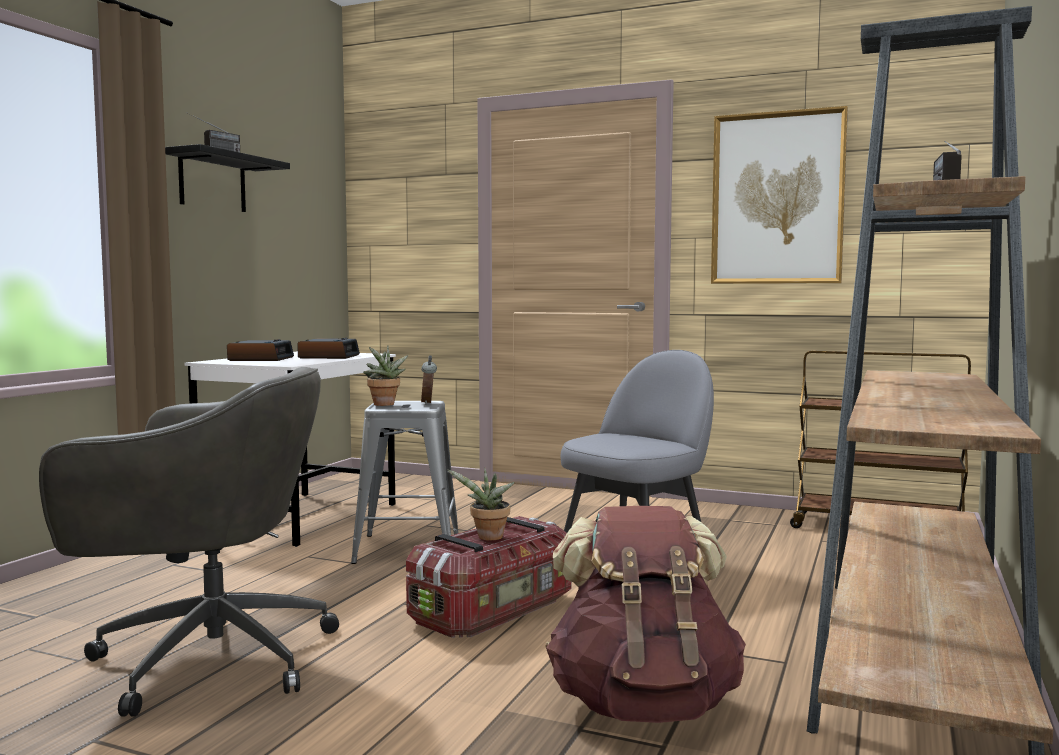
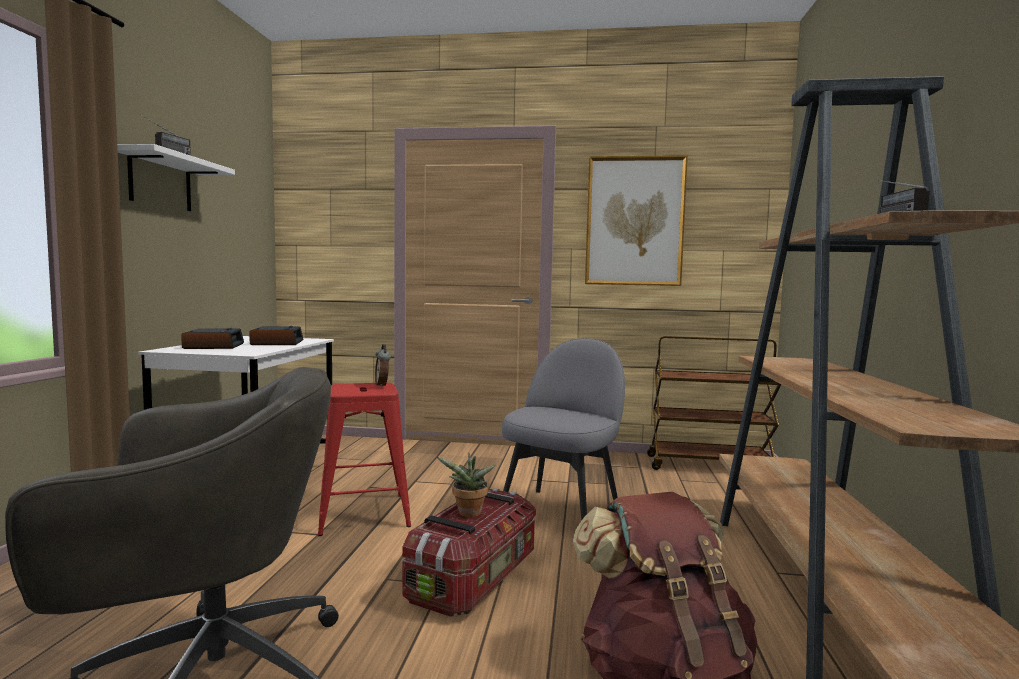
camera: 15 degrees left, 0 degrees up
black shelf [165,144,290,212] -> white shelf [117,144,235,211]
grey stool [351,401,459,564] -> red stool [318,383,411,536]
potted plant [363,345,408,406] -> none

